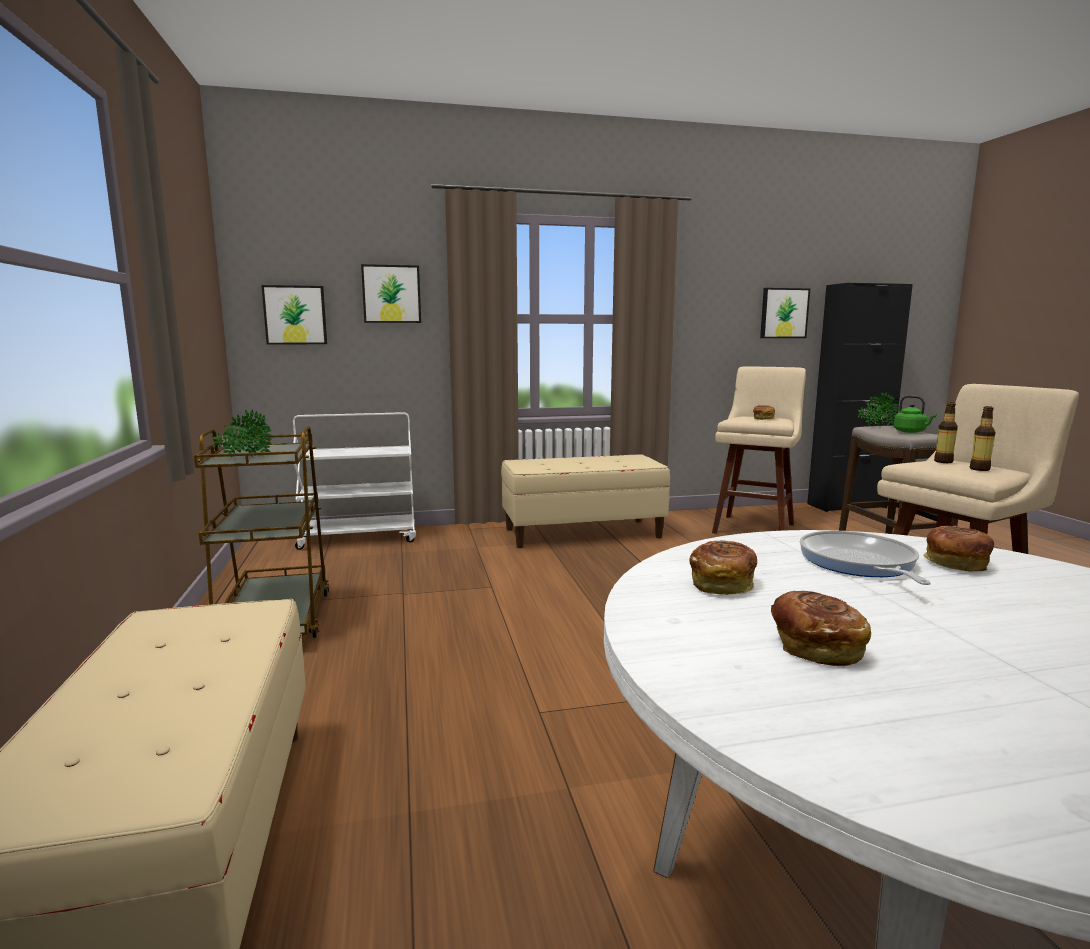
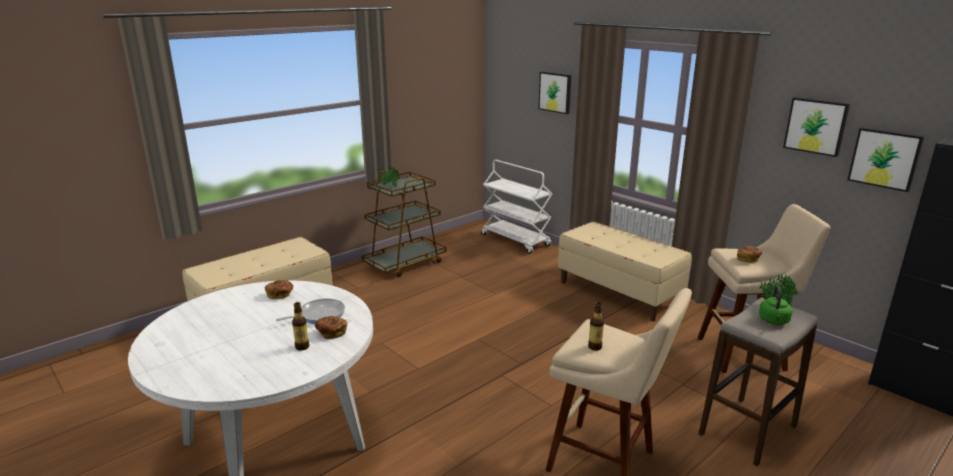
camera: 60 degrees right, 10 degrees up
picture [261,285,327,344] -> picture moved to [783,97,850,157]
bread [771,591,871,666] -> none
bottle [934,402,958,463] -> bottle moved to [292,302,309,351]

